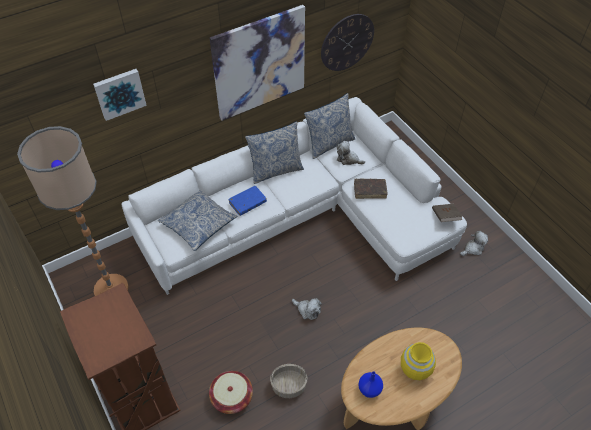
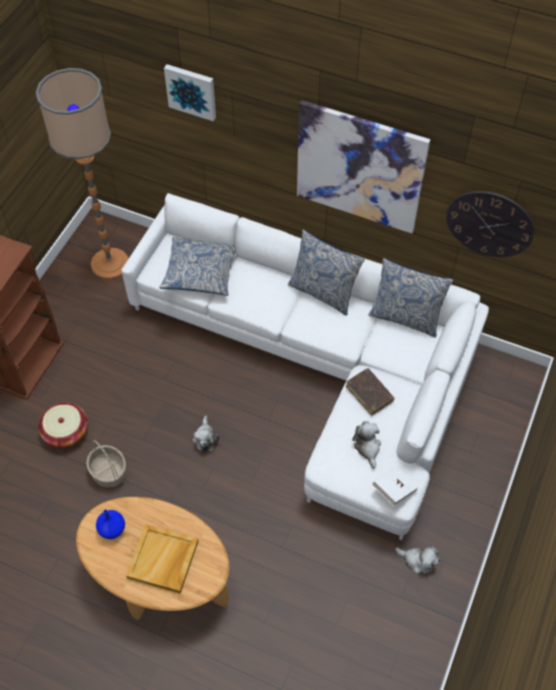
camera: 55 degrees right, 5 degrees up
blue book [228,186,267,216] -> none
plush toy [337,141,365,165] -> plush toy moved to [352,421,381,469]
yellow vase [401,342,436,380] -> beige tray [126,524,199,594]
brown book [432,204,462,222] -> white book [372,467,419,506]

